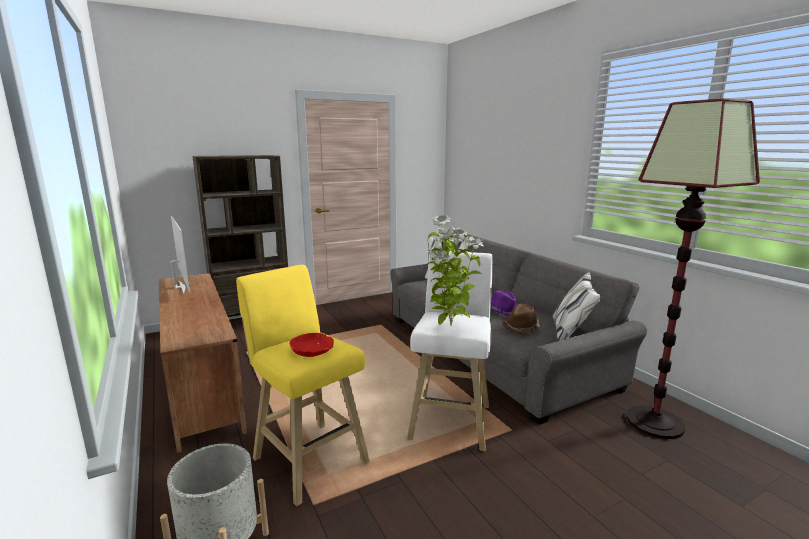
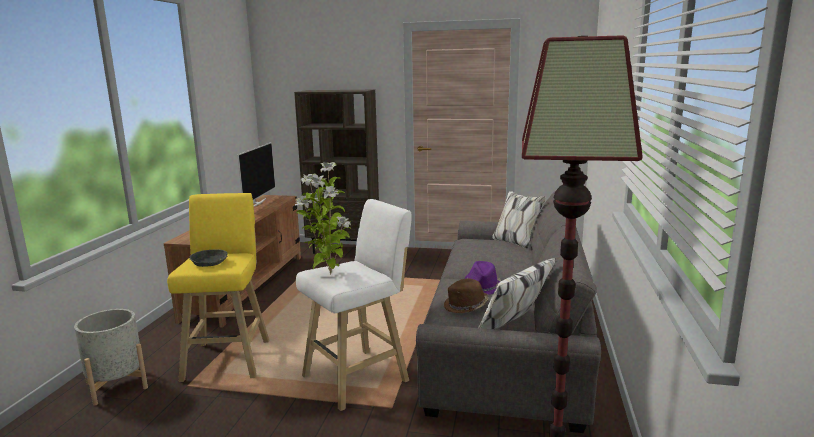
camera: 40 degrees right, 0 degrees up
red bowl [290,333,334,357] -> grey bowl [189,249,228,267]

